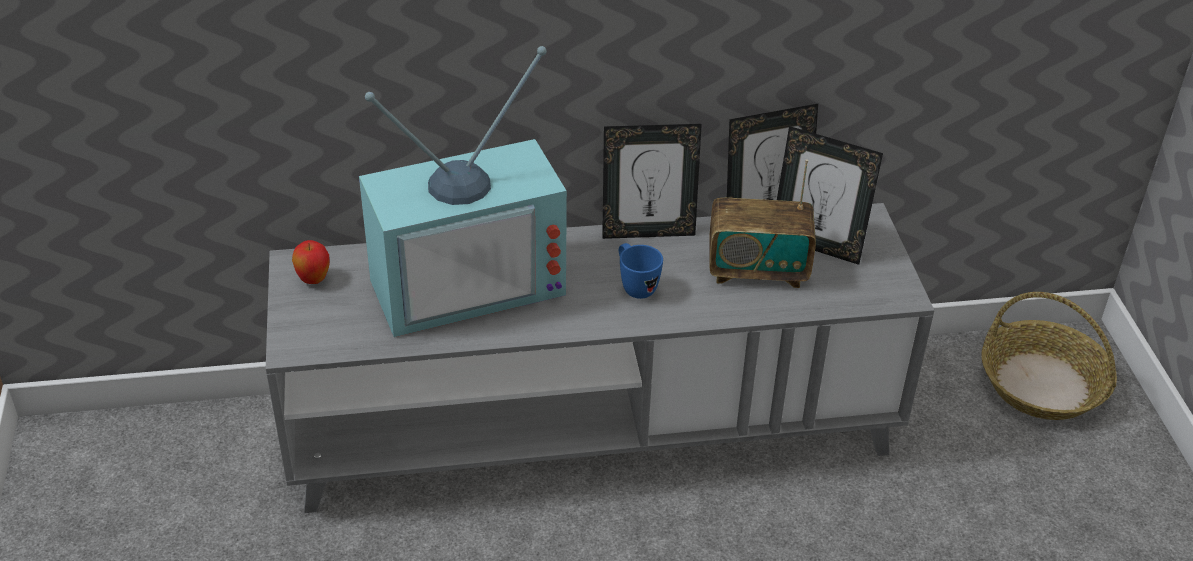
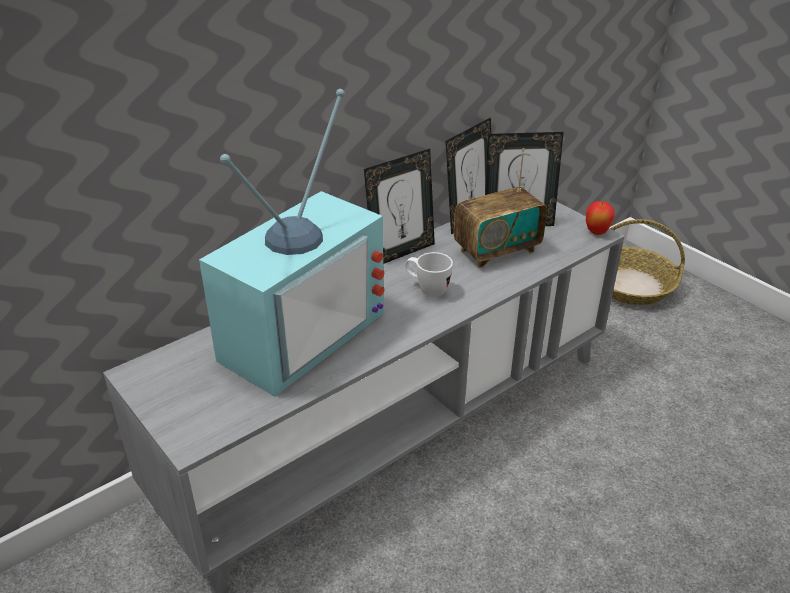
camera: 30 degrees left, 5 degrees down
apple [292,240,330,284] -> apple moved to [586,201,615,235]
blue mug [619,243,663,299] -> white mug [405,252,453,297]

